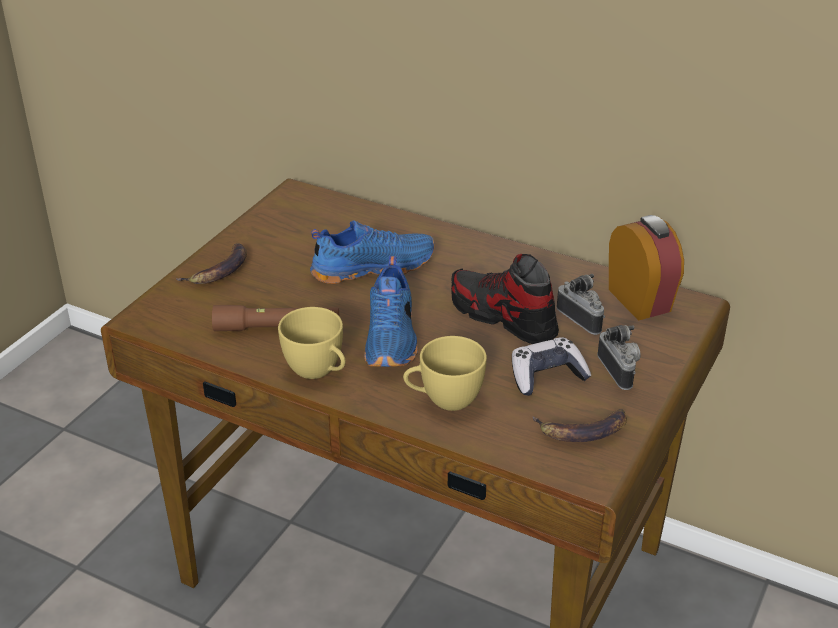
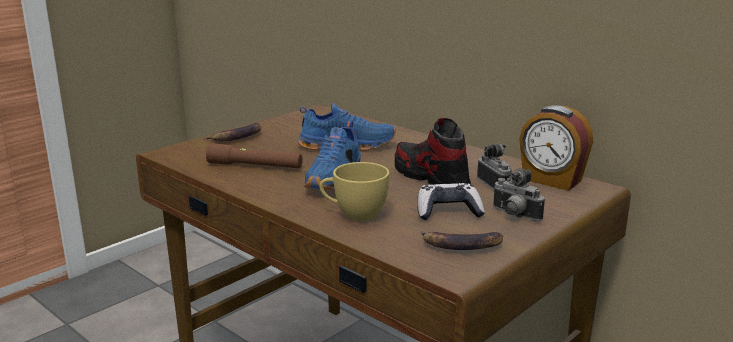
camera: 15 degrees right, 15 degrees down
yellow cup [278,307,345,379] -> none
camera [597,325,640,390] -> camera turned 135 degrees clockwise [493,168,545,221]
alarm clock [609,215,684,321] -> alarm clock turned 135 degrees clockwise [519,105,593,191]

